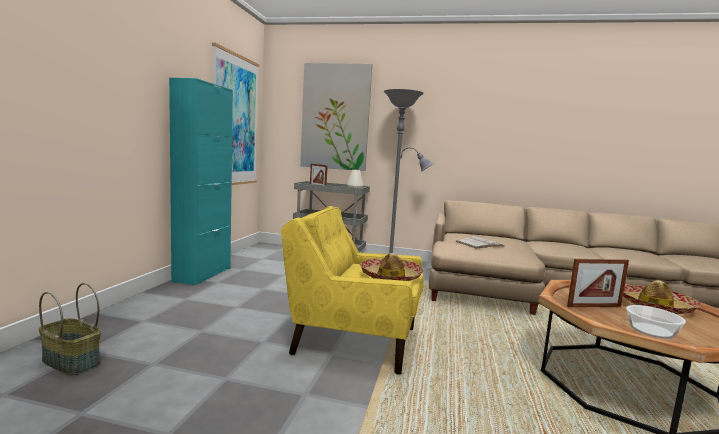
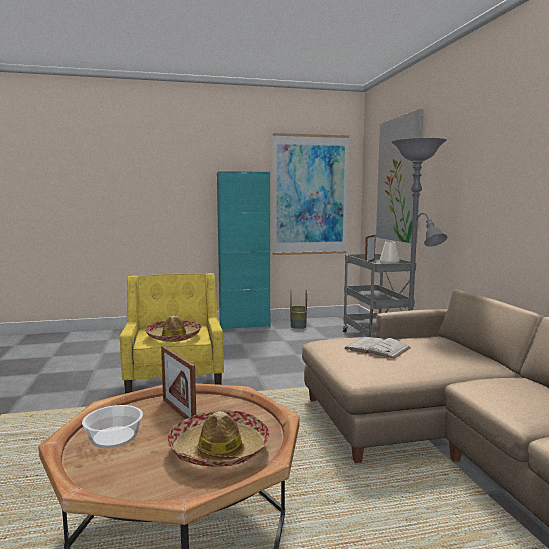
camera: 65 degrees right, 0 degrees up
basket [39,283,101,375] -> basket moved to [290,289,307,329]

